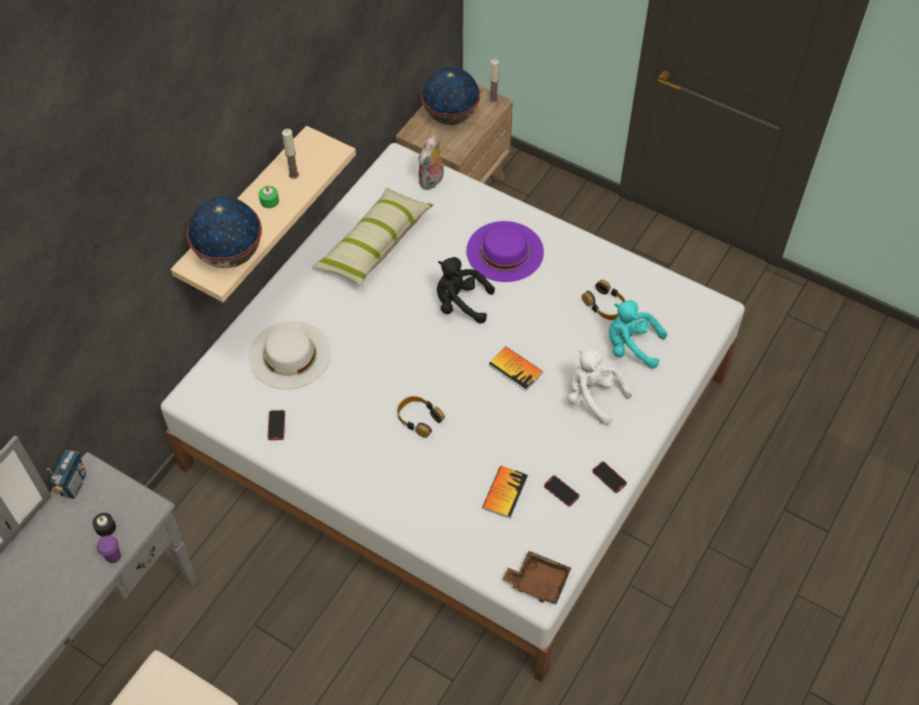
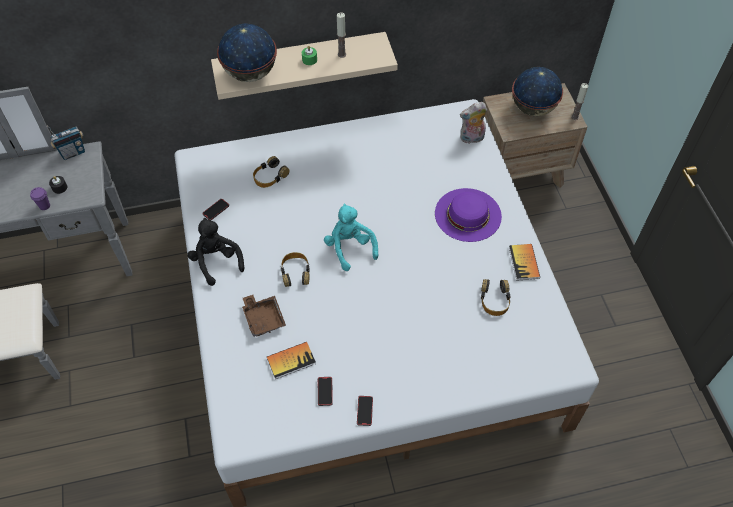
camera: 45 degrees right, 0 degrees up
white hat [249,321,331,389] -> headphones [253,156,290,188]
pillow [313,188,433,286] -> none
black plush toy [437,257,495,324] -> black plush toy moved to [187,218,244,286]
book [489,347,543,391] -> book moved to [509,244,540,281]
brown tray [503,551,571,604] -> brown tray moved to [242,295,286,337]
white plush toy [568,349,632,425] -> none
turquoise plush toy [609,300,667,369] -> turquoise plush toy moved to [324,204,378,271]

